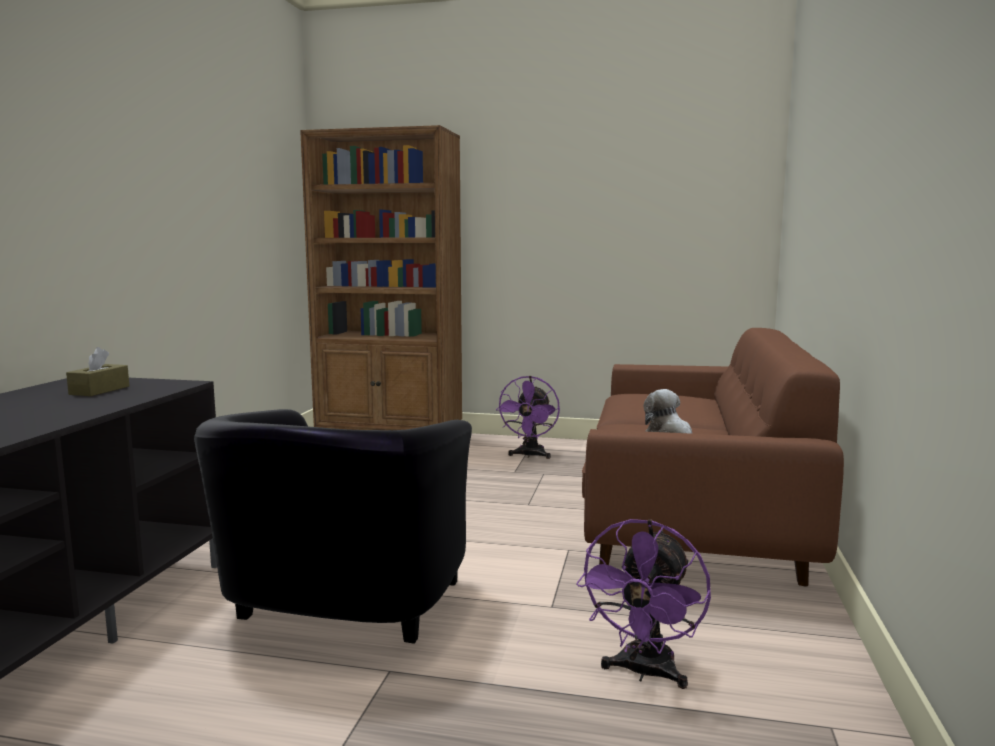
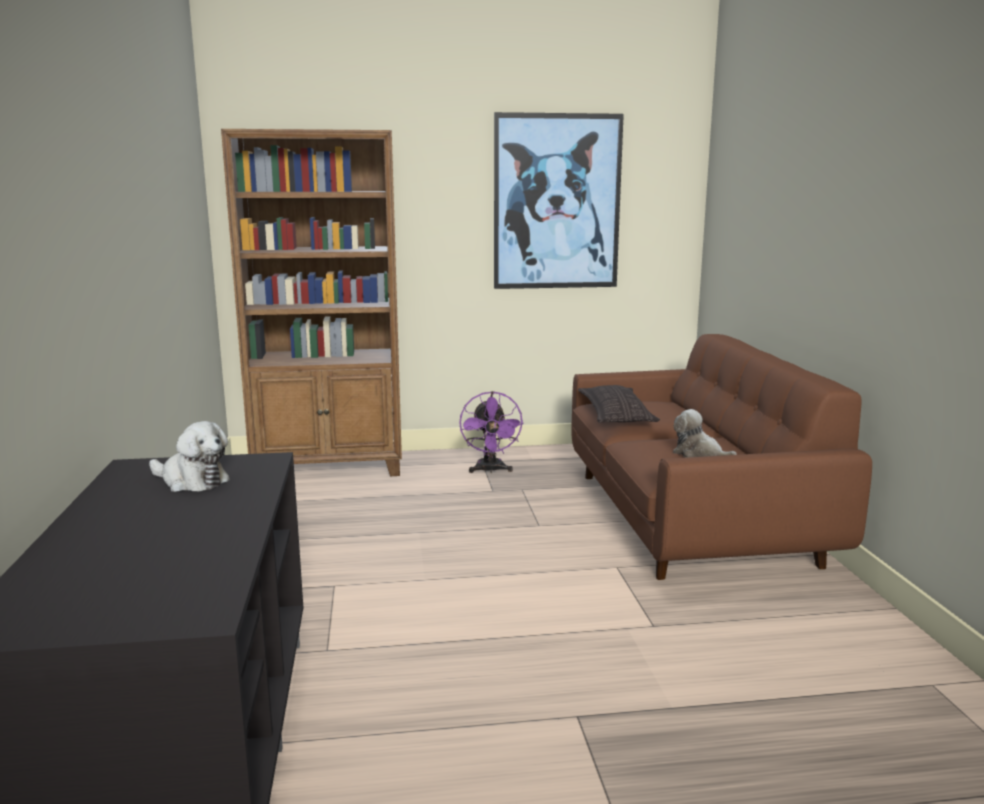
camera: 20 degrees left, 5 degrees up
brown tissue box [66,347,129,396] -> plush toy [149,421,230,492]
black armchair [194,409,472,644] -> none
purple fan [576,519,711,689] -> none
none -> picture [494,112,624,289]
none -> pillow [578,385,660,423]

